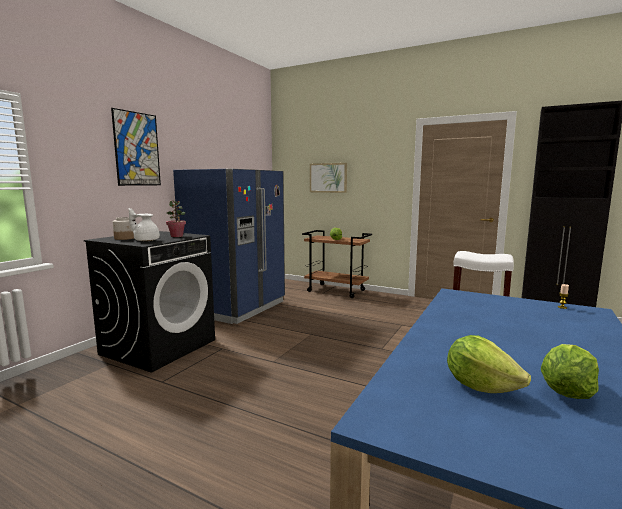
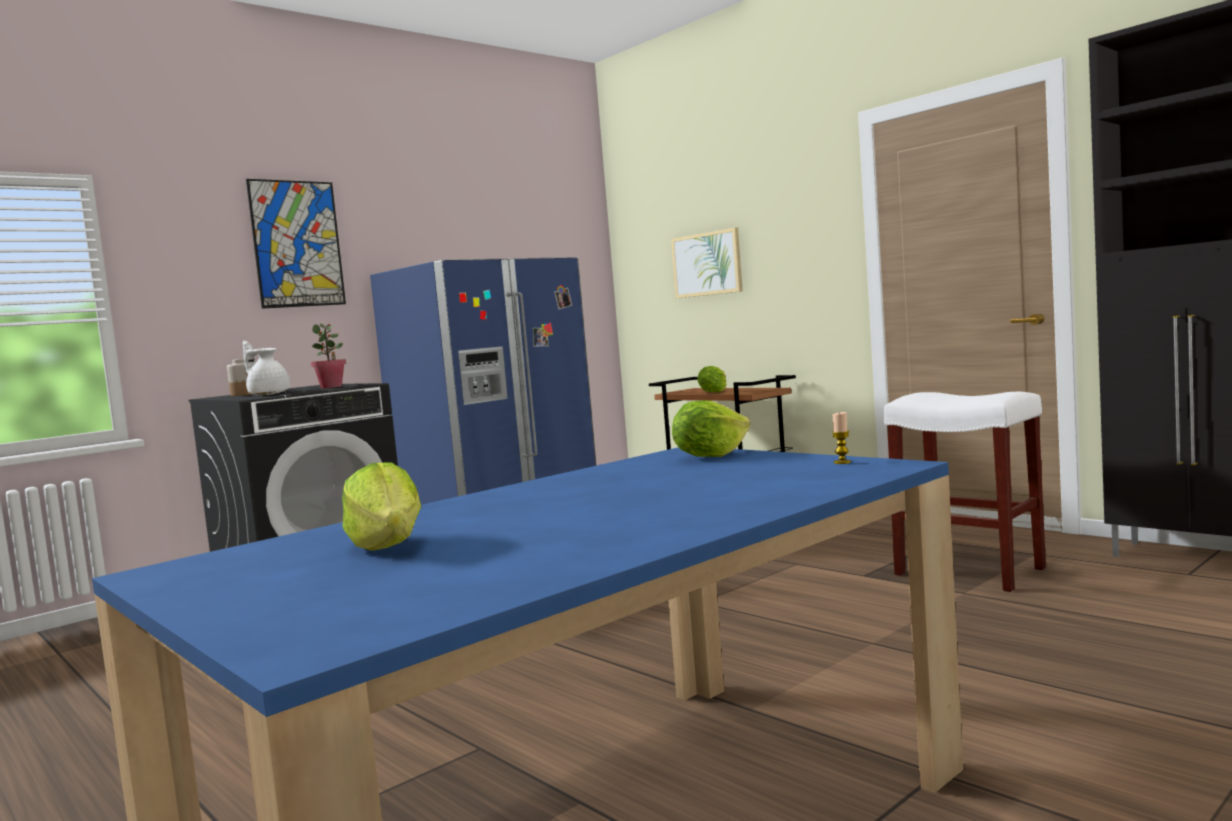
camera: 20 degrees right, 5 degrees down
lettuce [541,344,599,399] -> lettuce moved to [672,400,751,457]

